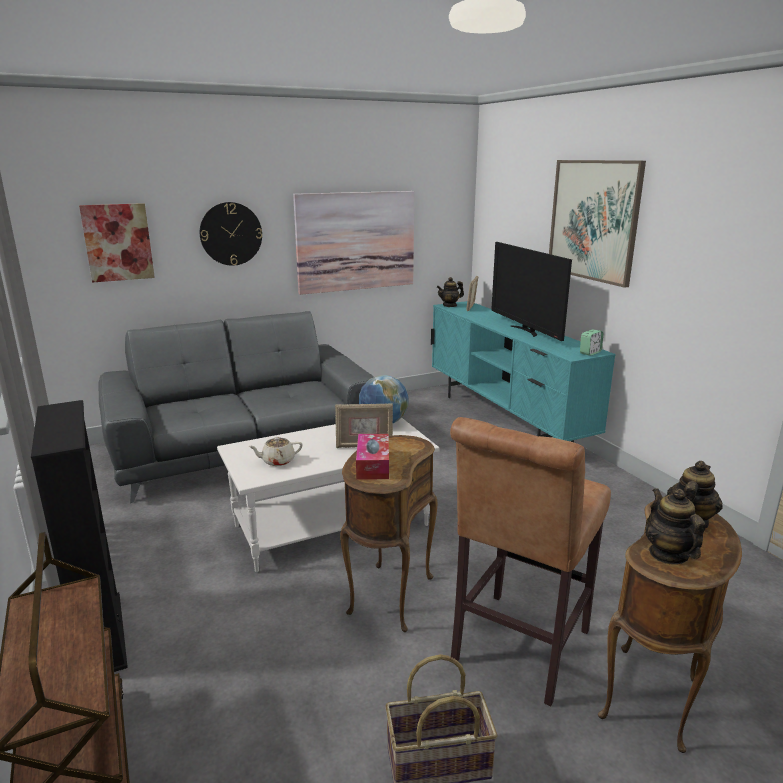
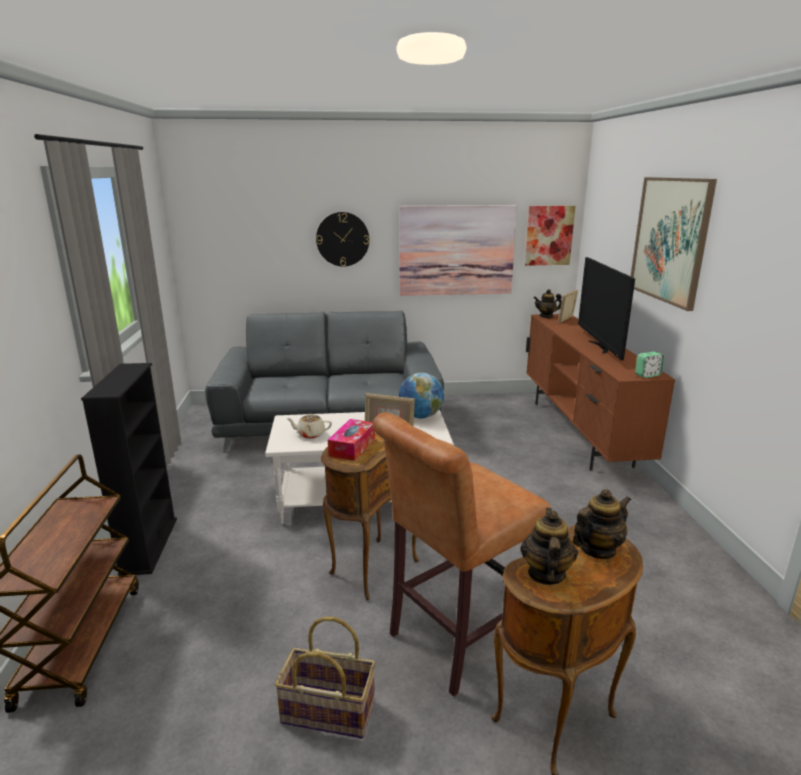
camera: 20 degrees right, 0 degrees up
picture [79,203,155,283] -> picture moved to [525,206,575,266]
turquoise tv stand [431,301,616,442] -> brown tv stand [526,314,675,470]

